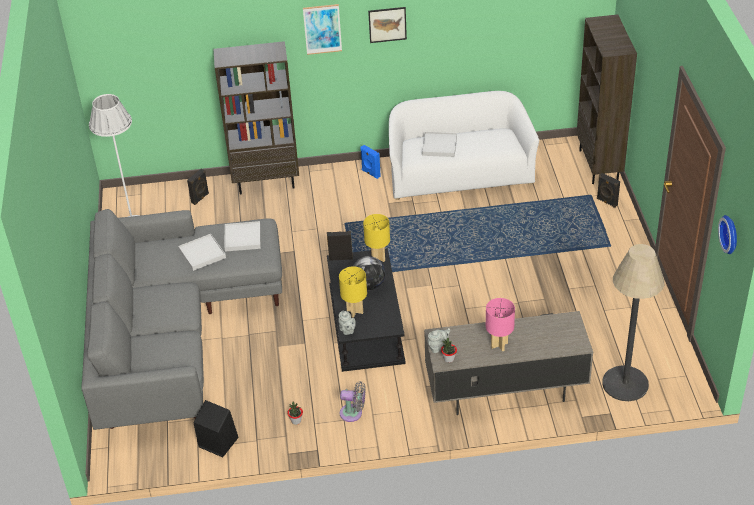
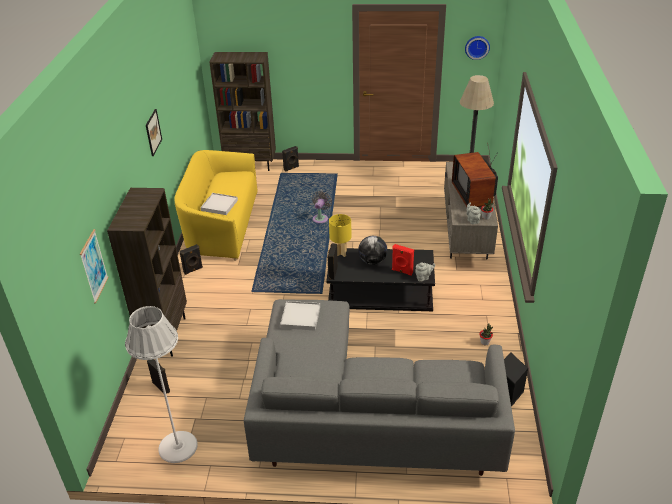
camera: 80 degrees left, 5 degrees down
white tray [178,234,226,271] -> none
picture [303,4,342,55] -> picture moved to [80,229,109,303]
yellow table lamp [339,266,367,318] -> red speaker [392,244,414,275]
grey fan [339,381,366,422] -> grey fan moved to [312,191,332,223]
blue speaker [360,145,381,179] -> black speaker [179,244,203,275]
white sofa [389,91,539,200] -> yellow sofa [174,150,258,261]
pink table lamp [486,298,515,351] -> television [452,143,498,207]

